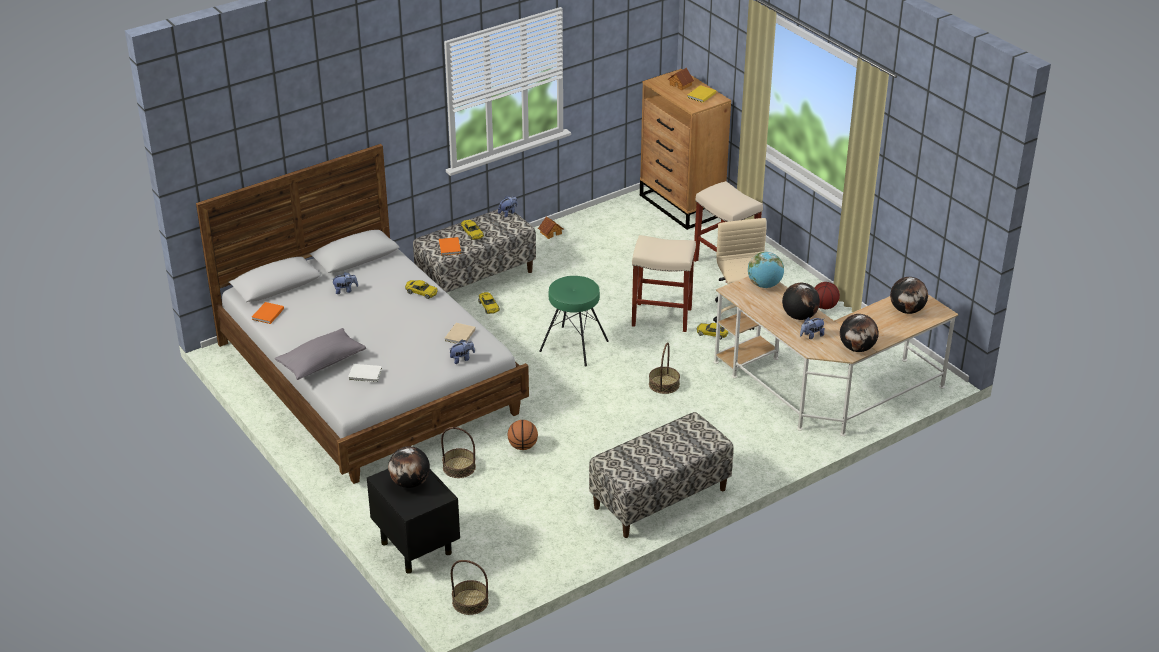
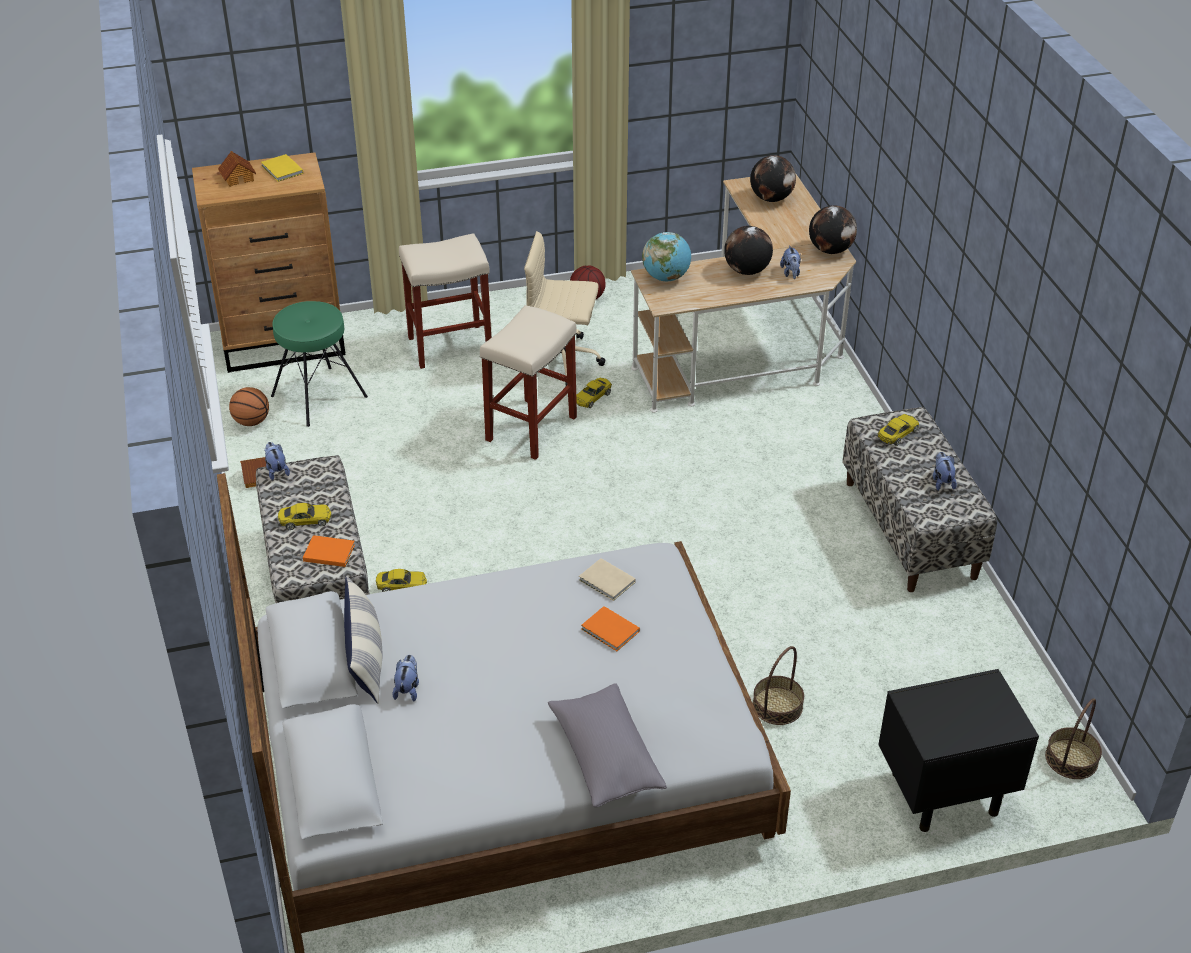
camera: 70 degrees left, 5 degrees up
orange book [252,302,284,324] -> orange book moved to [581,606,640,651]
white book [348,364,382,382] -> none
globe [388,446,430,488] -> none
yellow toy car [405,280,438,299] -> yellow toy car moved to [878,414,919,446]
plush toy [450,339,475,364] -> plush toy moved to [933,452,957,491]
basketball [507,420,538,450] -> basketball moved to [229,387,269,426]
green stool [539,276,609,367] -> green stool moved to [271,301,368,427]
basket [649,342,680,394] -> none
none -> pillow [344,575,383,704]

